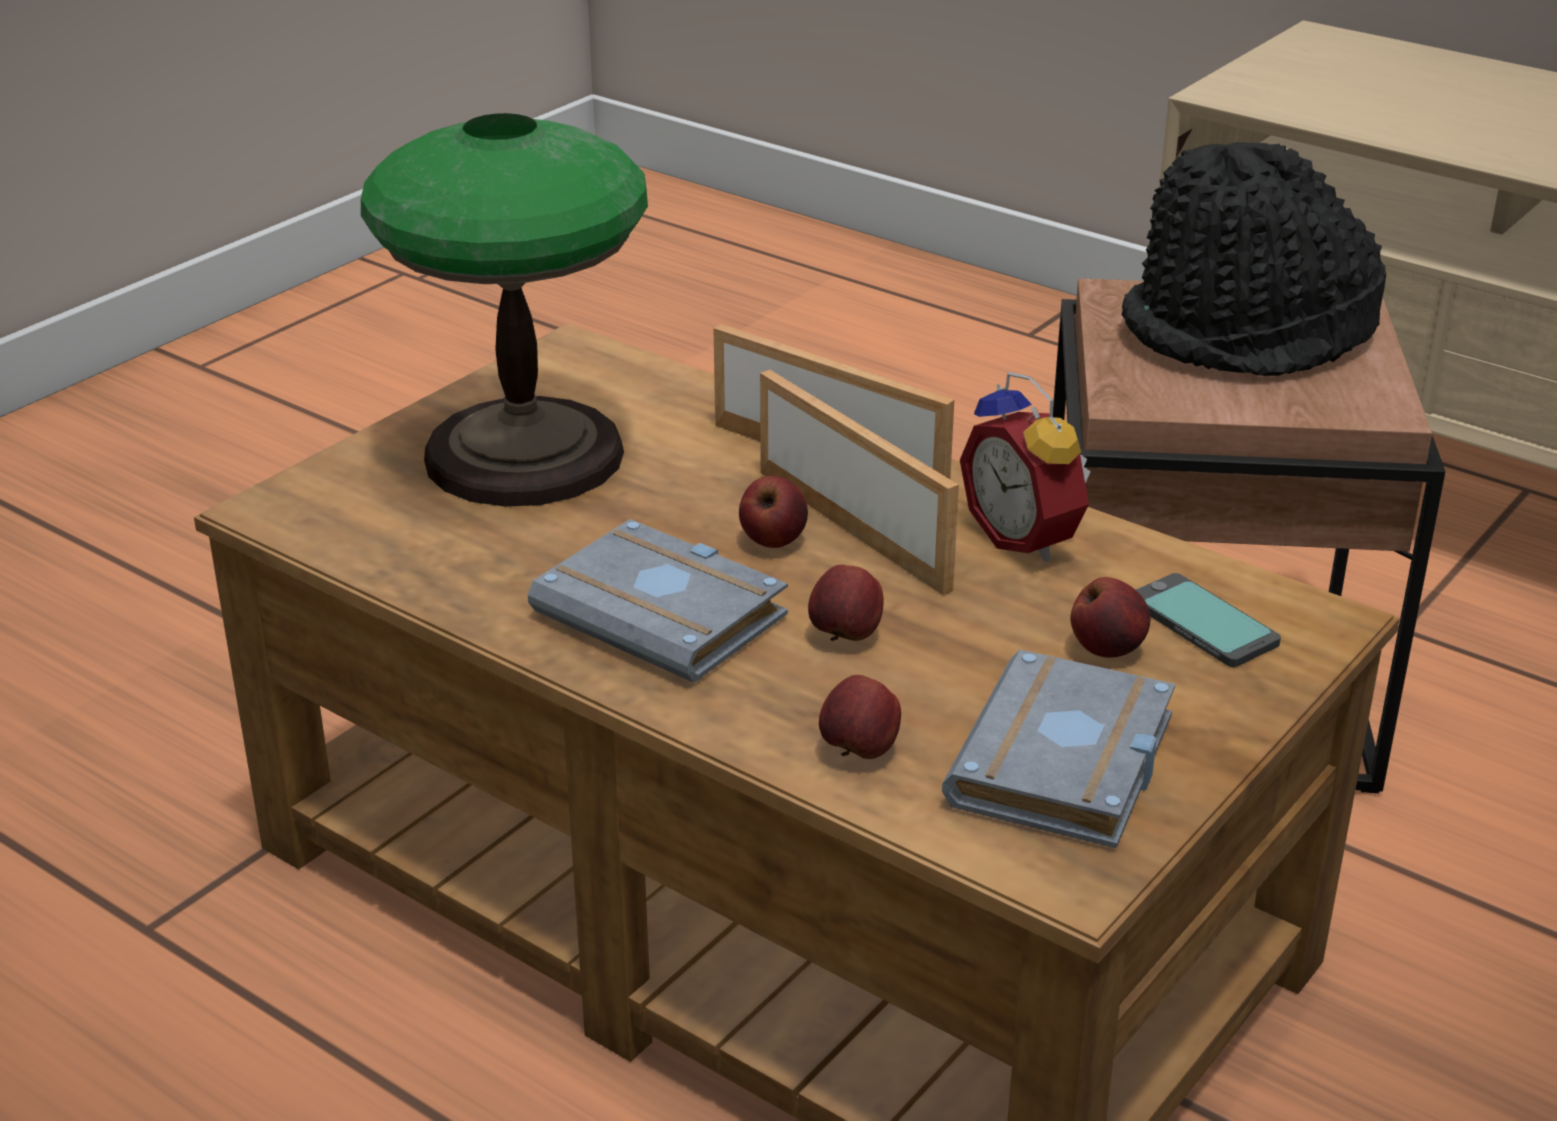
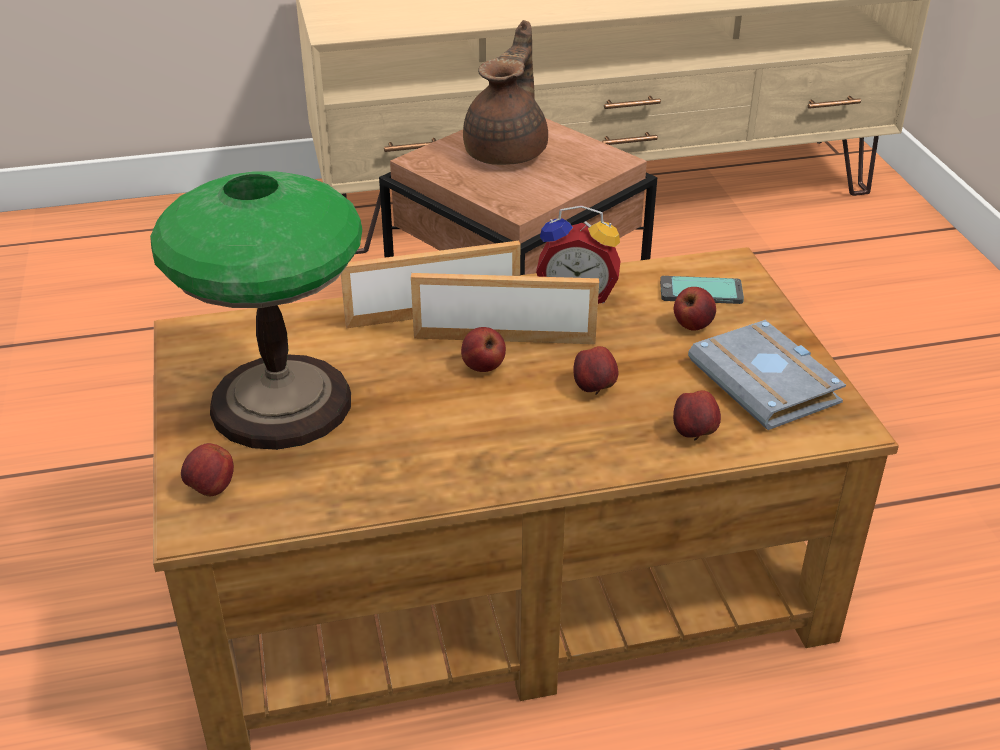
camera: 50 degrees left, 5 degrees up
grey book [528,519,788,683] -> none
black hat [1122,142,1386,376] -> brown teapot [463,20,548,165]
none -> apple [181,443,234,496]

